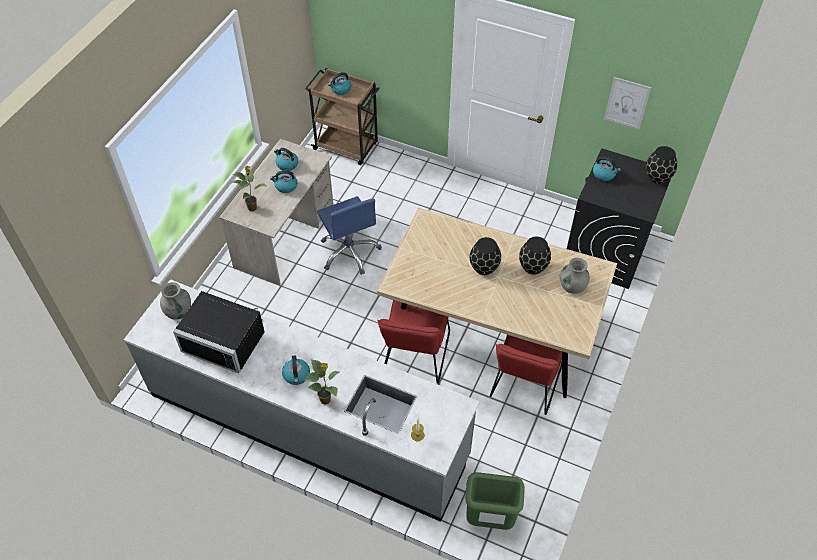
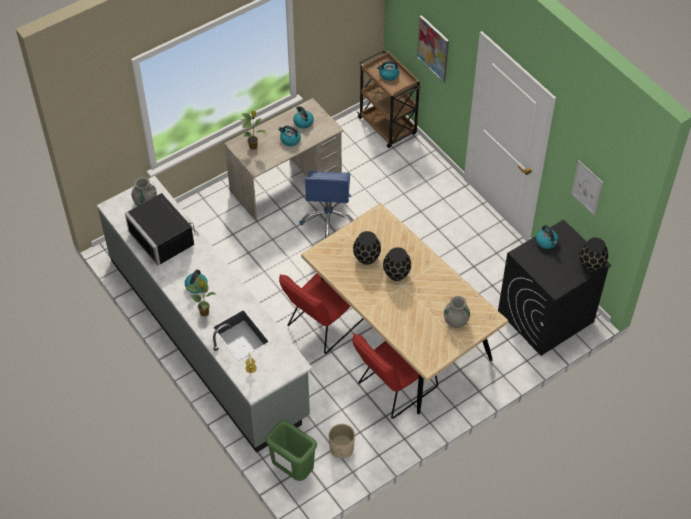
camera: 30 degrees right, 0 degrees up
black vase [519,237,551,275] -> black vase moved to [353,231,381,265]
none -> beige planter [329,424,355,458]
none -> picture [417,15,449,83]

